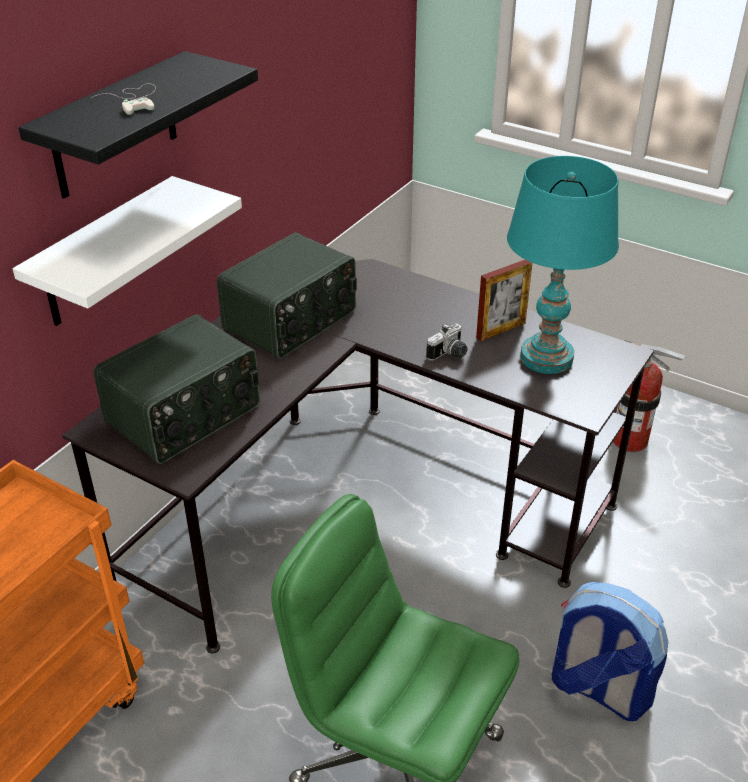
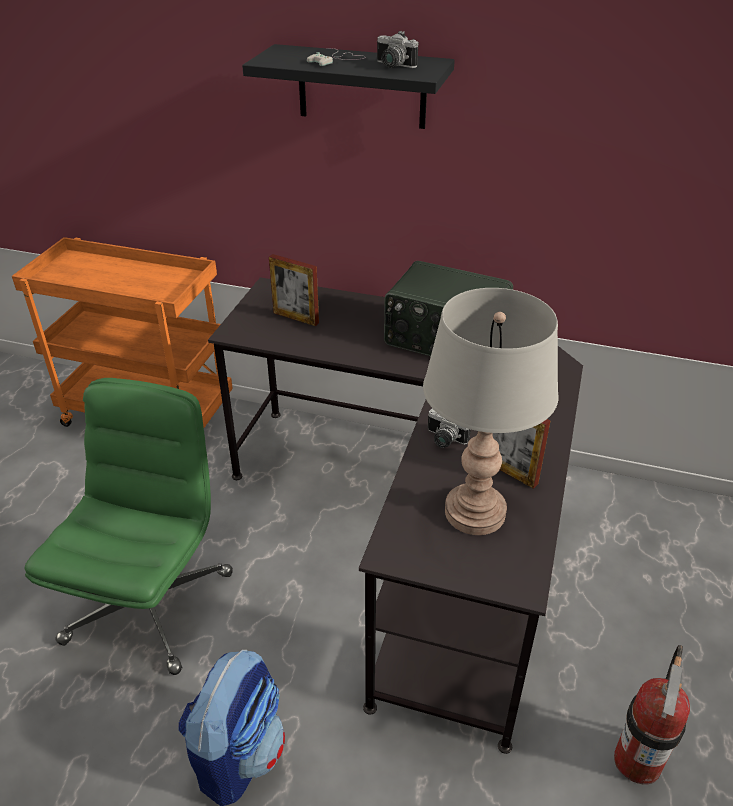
camera: 75 degrees right, 0 degrees up
white shelf [13,176,242,326] -> none
radio [94,314,260,464] -> picture frame [269,254,319,326]
turquoise table lamp [507,156,619,374] -> grey table lamp [423,288,559,535]
none -> camera [377,31,418,68]

